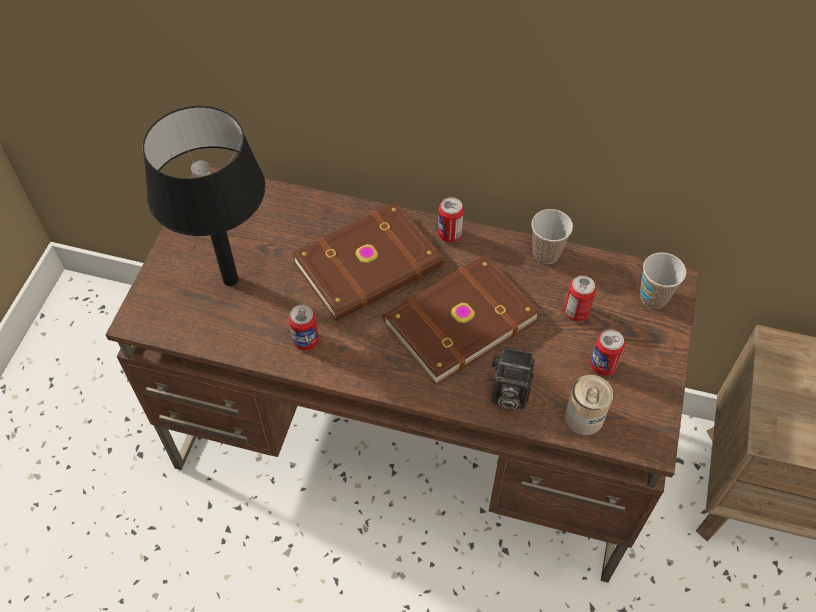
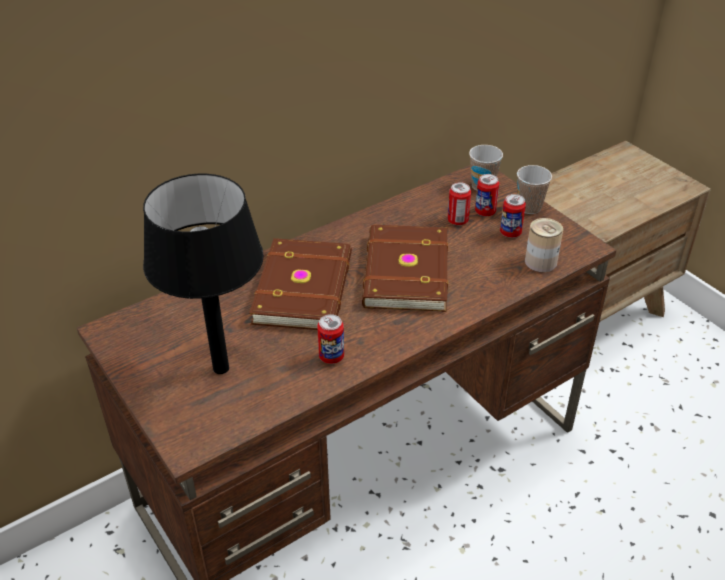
camera: 50 degrees left, 15 degrees down
can [438,197,464,242] -> can moved to [475,174,499,216]
camera [491,347,535,410] -> none
cup [531,209,573,264] -> cup moved to [517,165,552,214]

